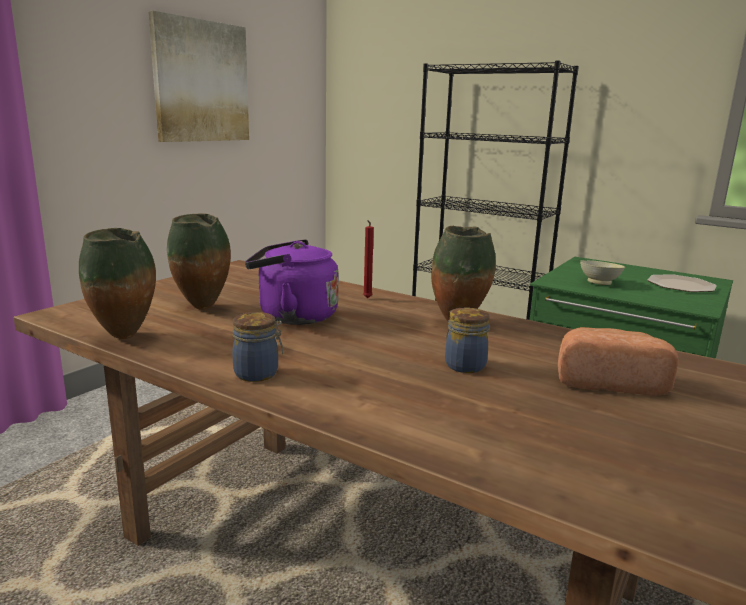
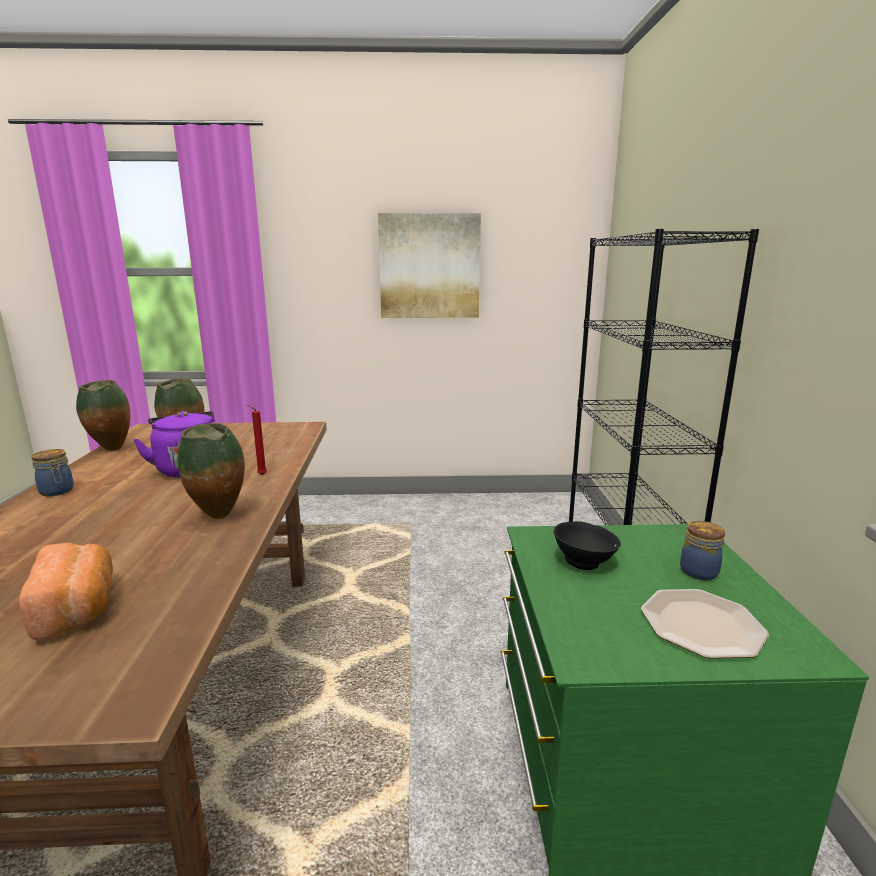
camera: 55 degrees right, 0 degrees up
jar [445,307,490,373] -> jar moved to [680,521,725,580]
beige bowl [580,260,625,285] -> black bowl [554,521,621,570]

